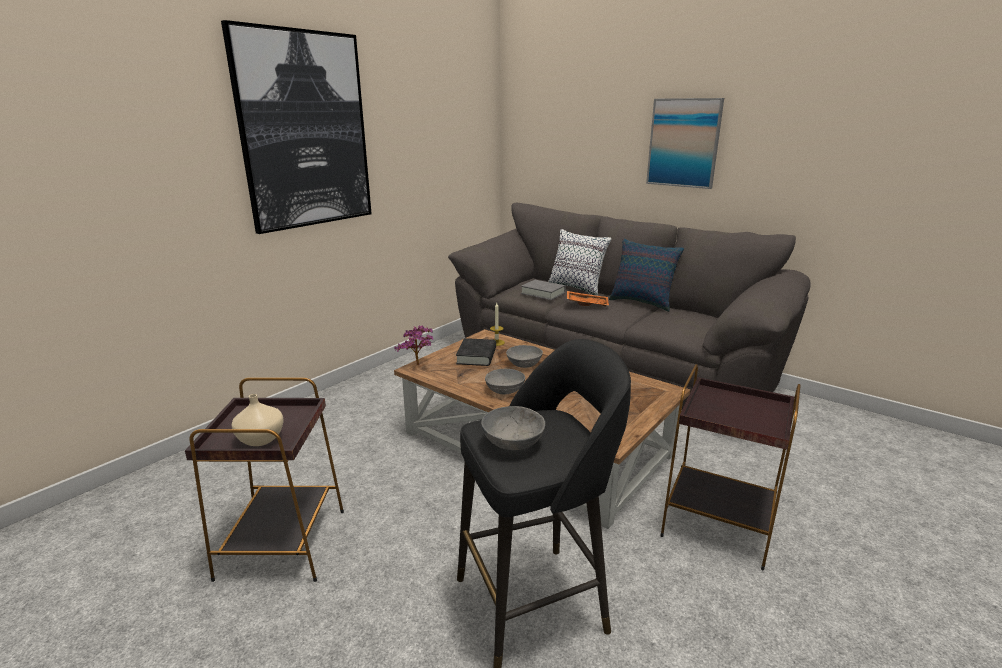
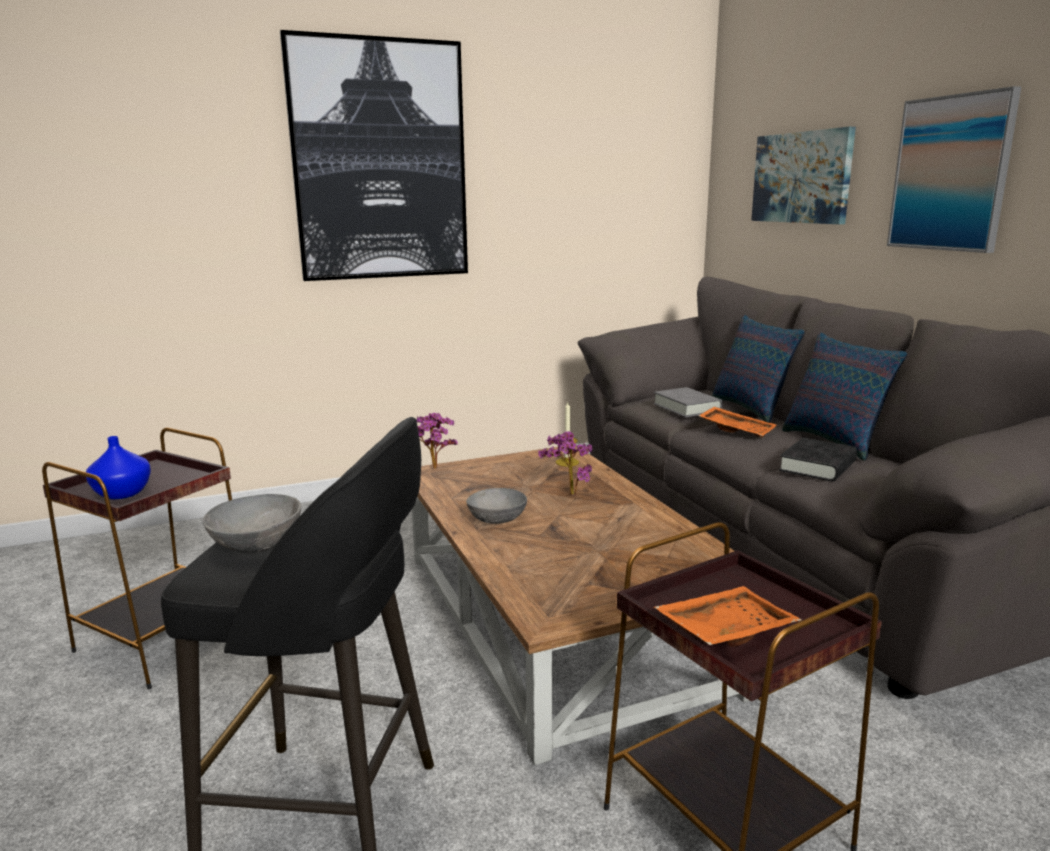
camera: 30 degrees right, 5 degrees down
beige vase [231,394,284,446] -> blue vase [86,436,151,499]
black book [456,338,496,366] -> black book moved to [779,437,857,482]
grey bowl [506,345,543,368] -> potted plant [538,431,592,496]
white pillow [548,229,611,296] -> blue pillow [712,315,805,423]
none -> orange tray [654,586,801,647]
none -> picture [751,127,856,224]

